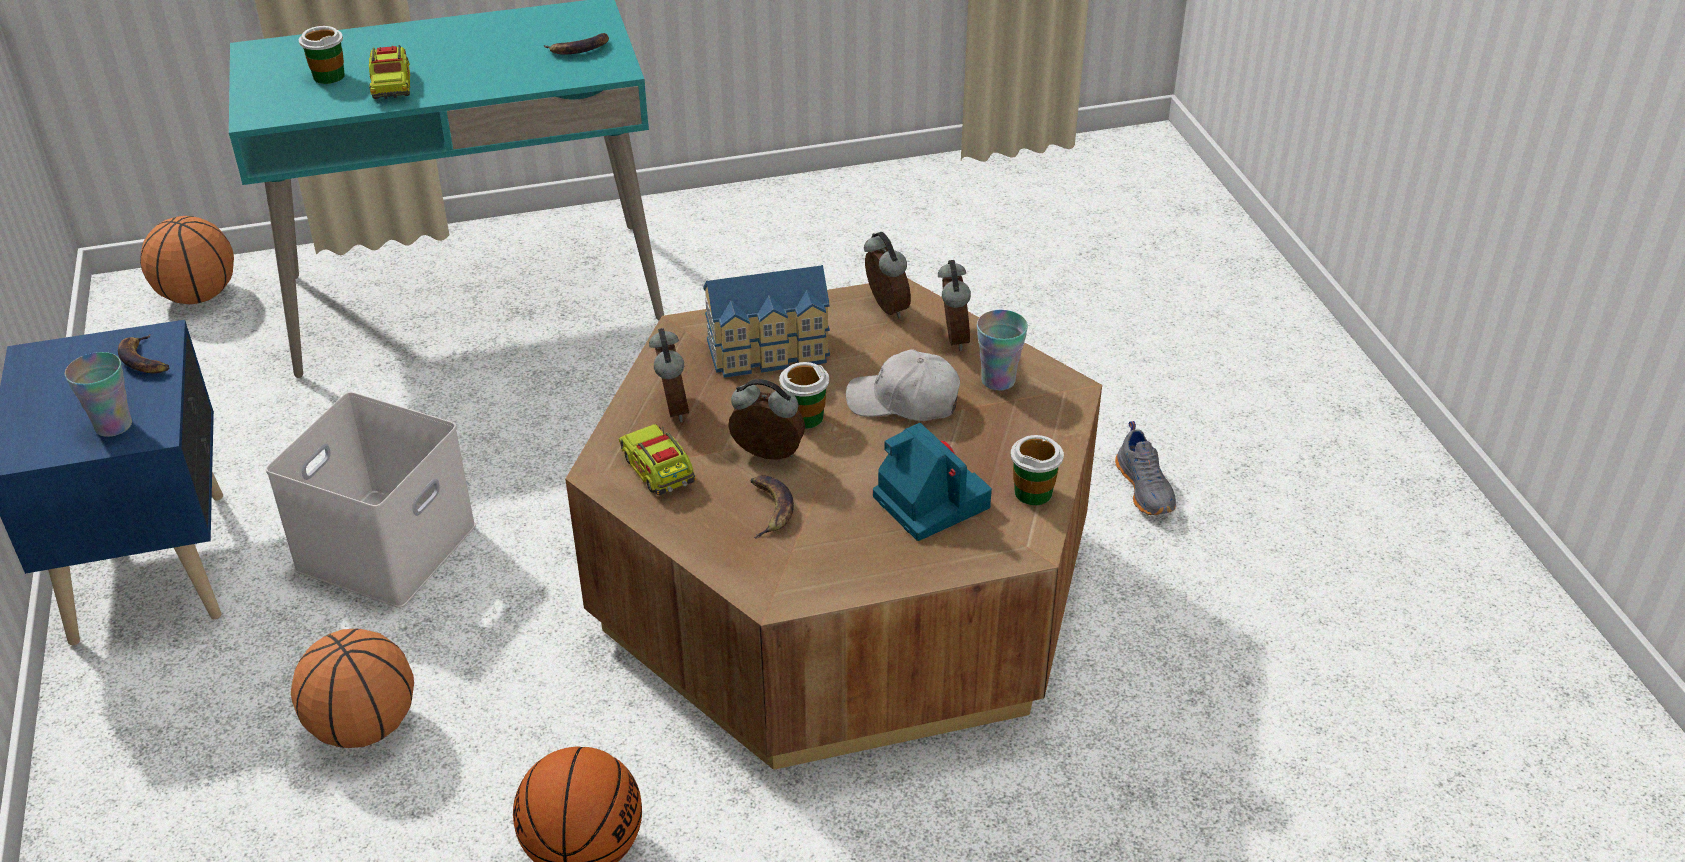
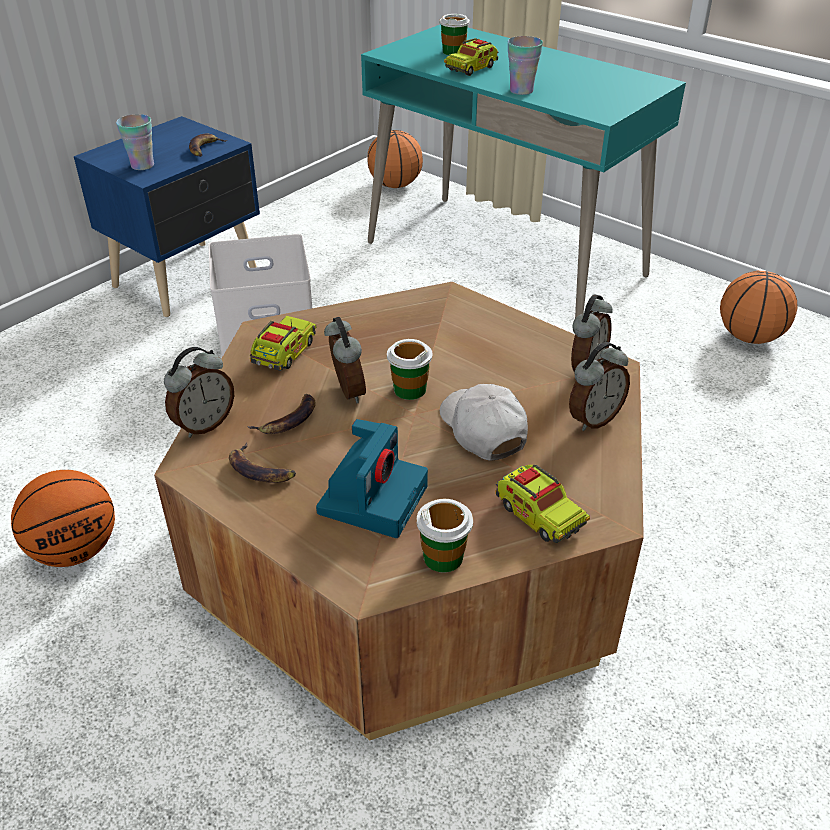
camera: 55 degrees right, 0 degrees up
basketball [291,628,414,748] -> basketball moved to [720,271,798,344]
banana [544,33,609,55] -> banana moved to [229,442,296,483]
alarm clock [649,328,689,422] -> alarm clock moved to [164,347,234,438]
toy house [703,265,830,378] -> none
cup [977,310,1028,391] -> cup moved to [508,36,543,95]
grey shoe [1115,421,1176,515] -> none
none -> toy truck [495,465,590,543]

